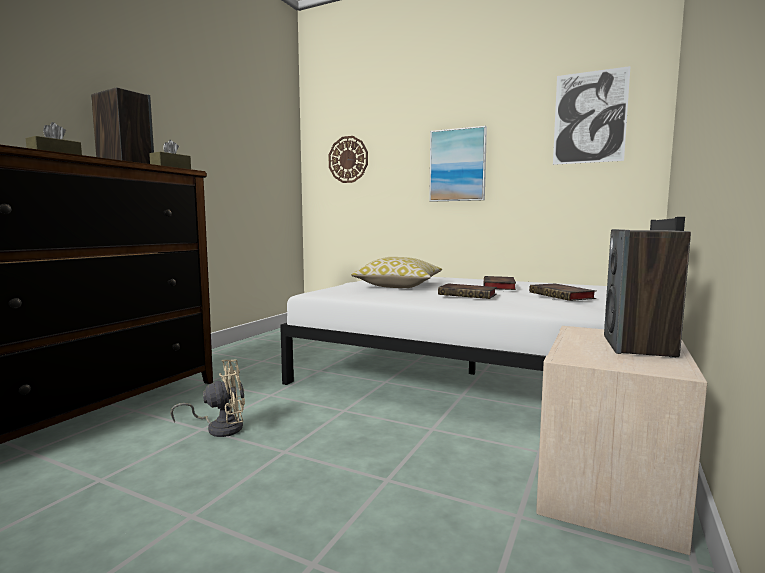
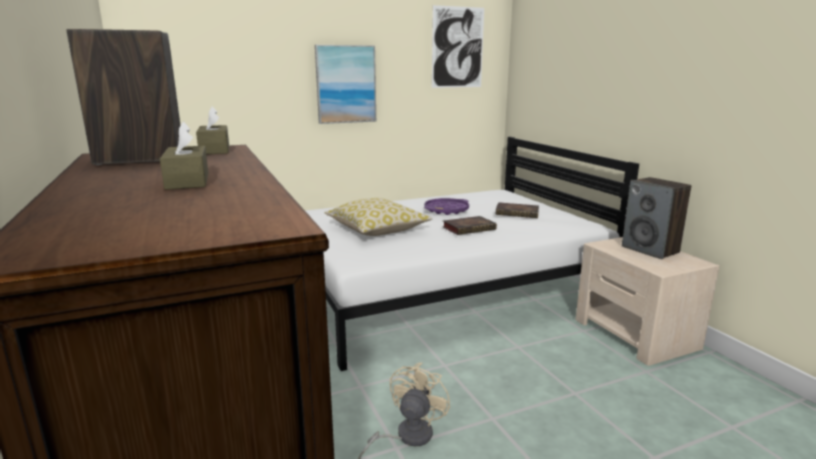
camera: 50 degrees left, 10 degrees up
wall clock [329,136,368,183] -> none
book [484,276,516,290] -> purple tray [424,198,469,215]

